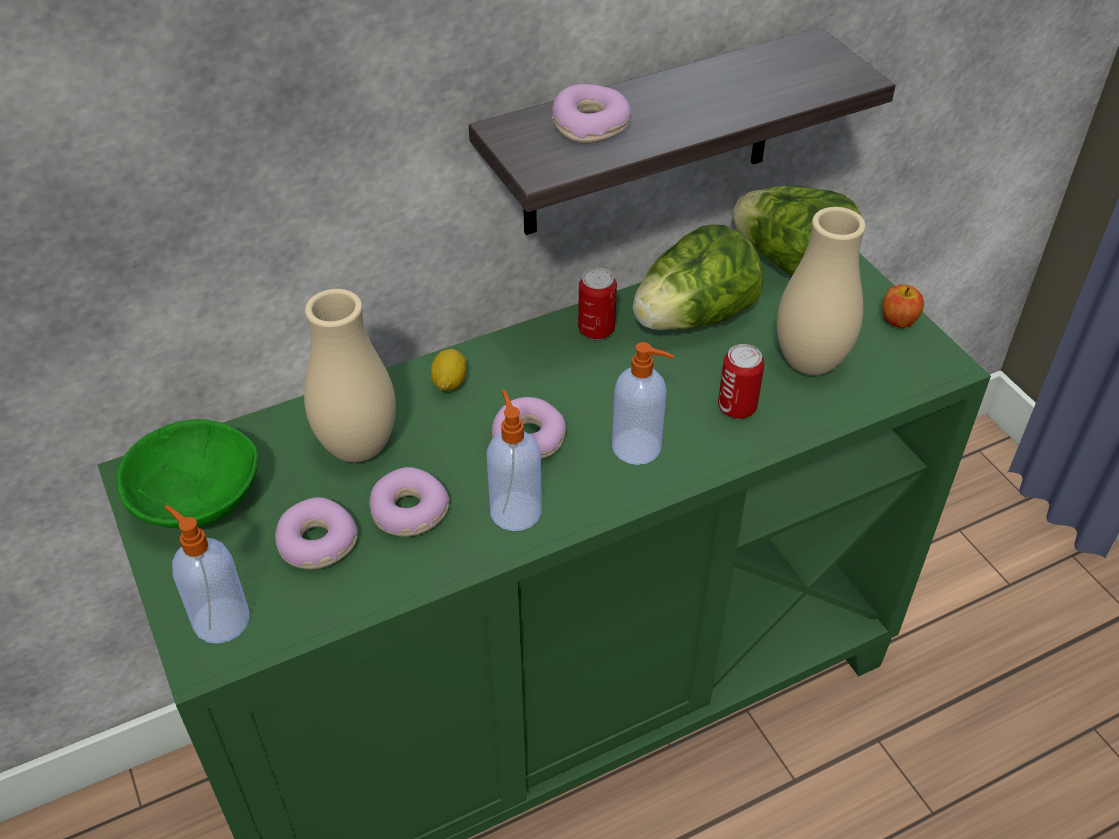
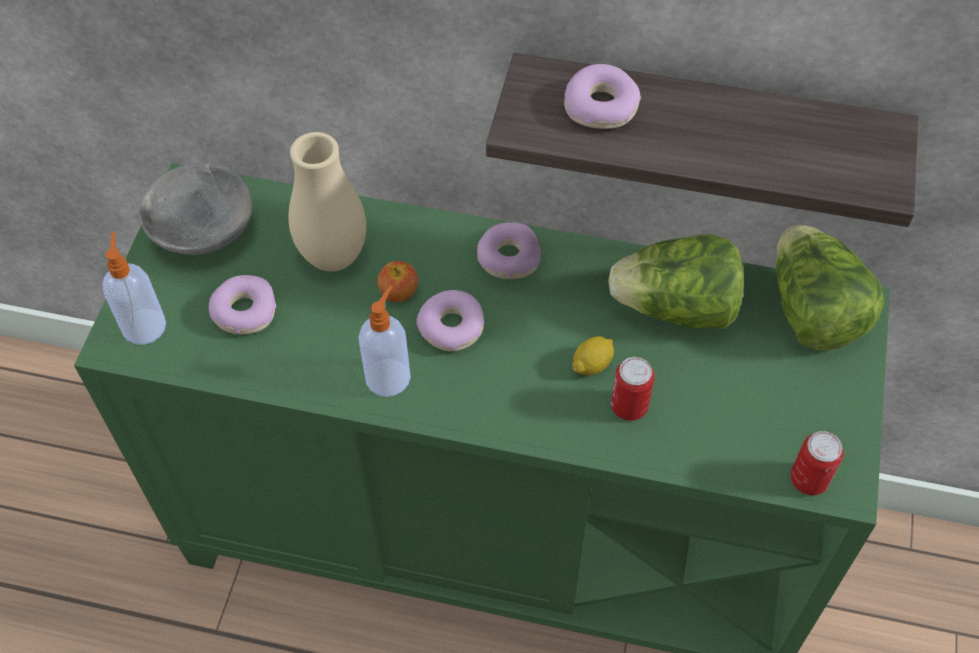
camera: 40 degrees right, 10 degrees up
green bowl [116,419,258,528] -> grey bowl [139,163,252,255]
donut [369,467,449,537] -> donut moved to [477,222,542,279]
lemon [431,349,467,391] -> lemon moved to [572,336,614,375]
can [578,268,617,340] -> can moved to [791,431,844,495]
soap dispenser [612,342,674,465] -> none
beige vase [777,207,866,375] -> none
apple [882,284,924,328] -> apple moved to [378,261,418,302]

